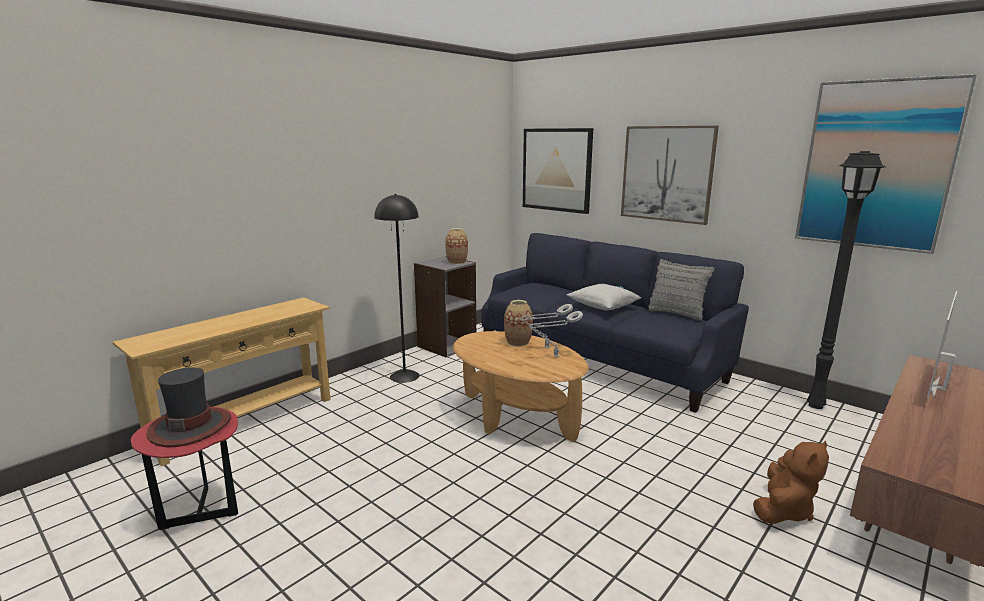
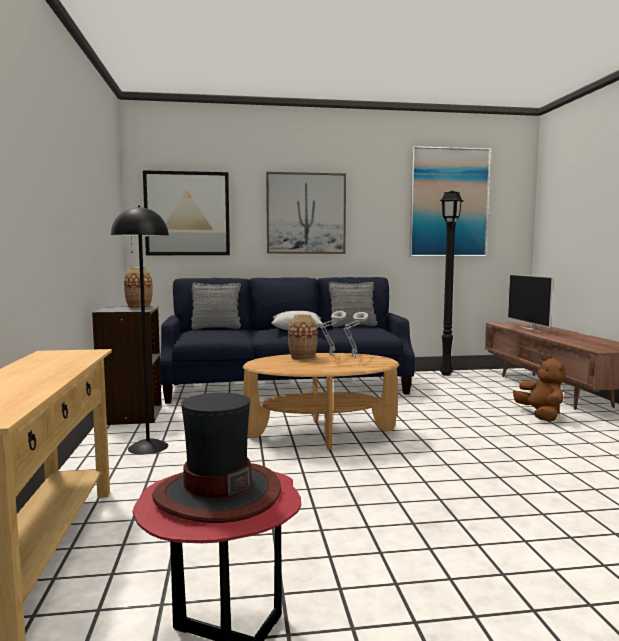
camera: 50 degrees left, 10 degrees down
none -> grey pillow [191,283,241,330]

